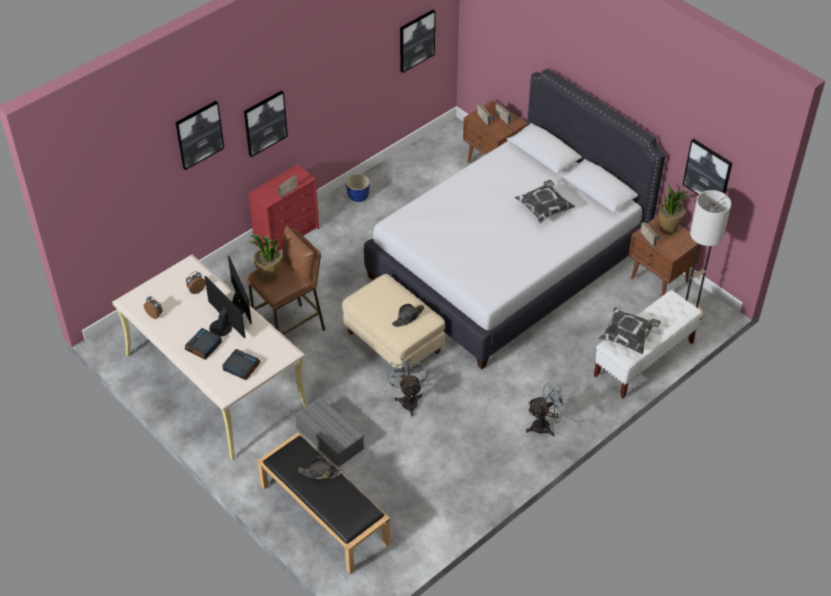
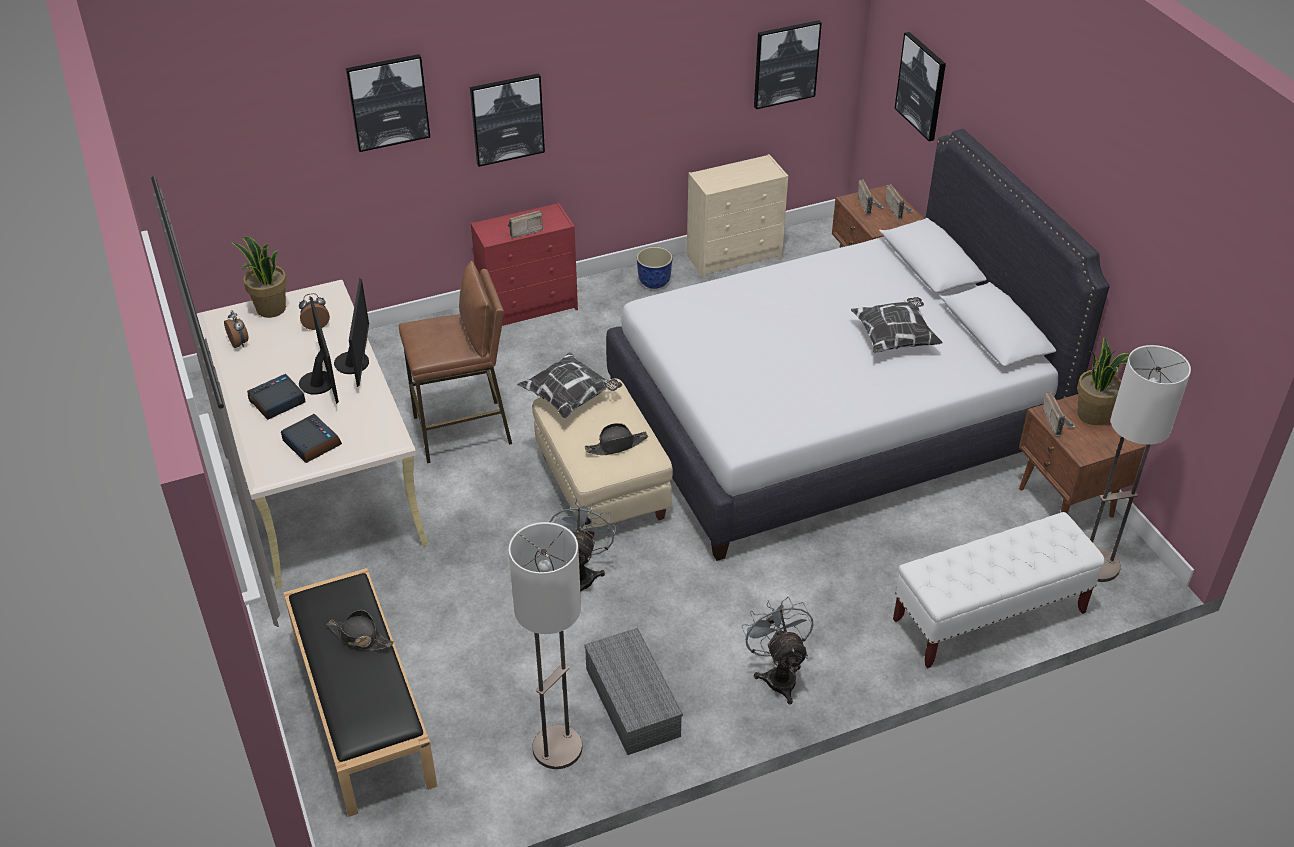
camera: 20 degrees right, 5 degrees down
potted plant [249,235,281,282] -> potted plant moved to [231,237,287,318]
grey storage box [295,396,364,467] -> grey storage box moved to [585,628,683,755]
grey fan [526,381,569,436] -> grey fan turned 105 degrees counterclockwise [742,597,813,704]
pillow [599,308,661,354] -> pillow moved to [517,353,622,419]
picture [683,139,732,195] -> picture moved to [895,32,946,141]
none -> floor lamp [508,522,582,769]
none -> beige dresser [687,154,788,278]

